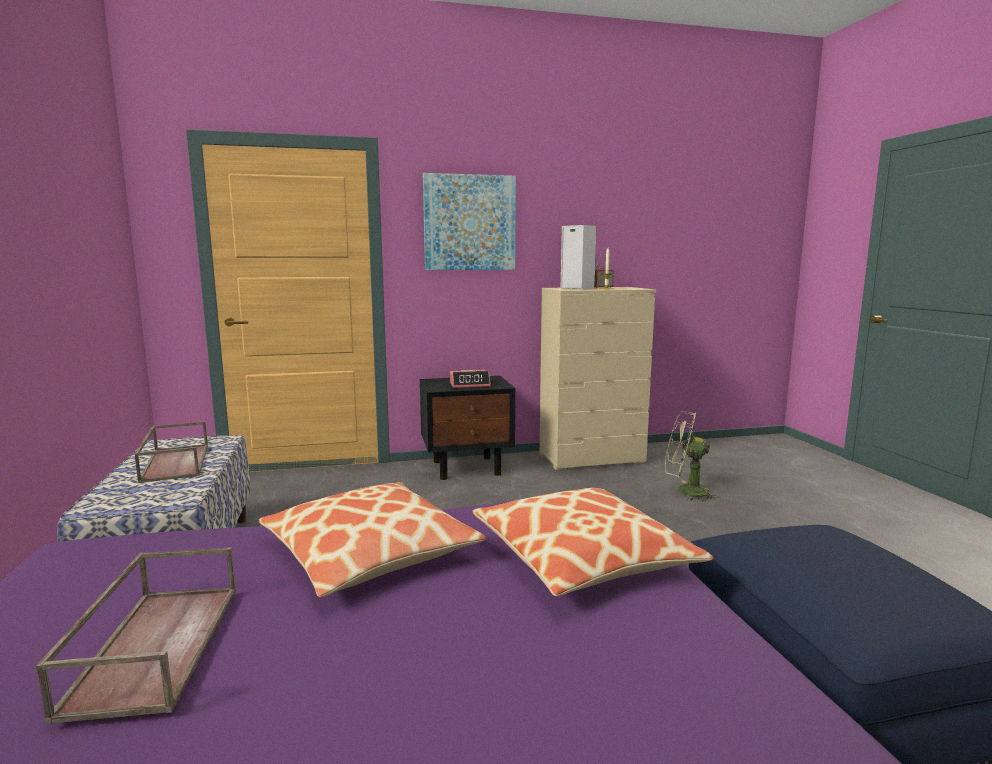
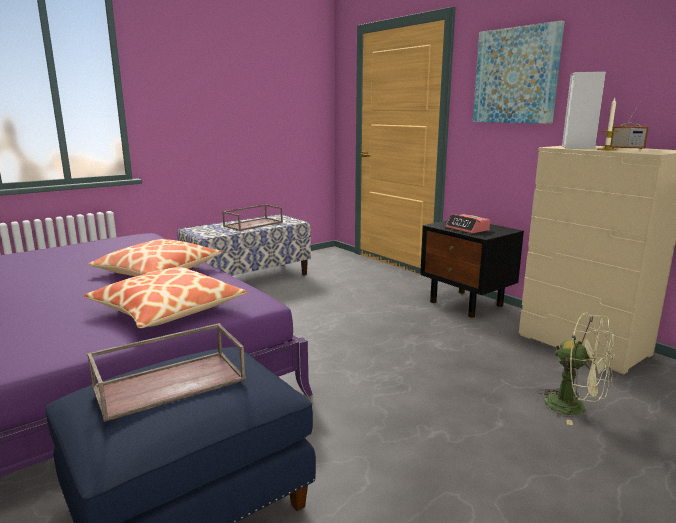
camera: 65 degrees right, 5 degrees up
brown tray [35,547,236,725] -> brown tray moved to [87,323,246,422]
green fan [665,411,719,501] -> green fan turned 135 degrees clockwise [537,312,615,425]

